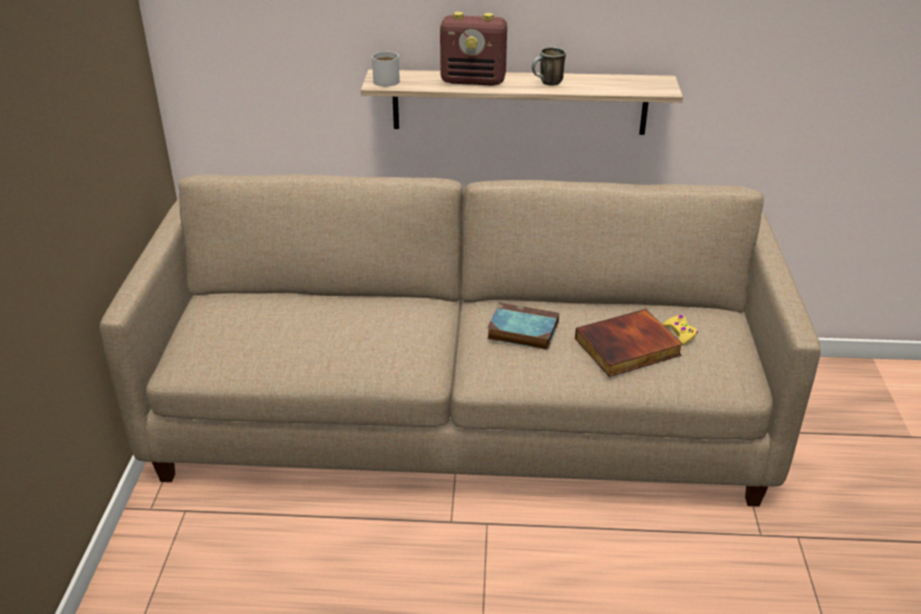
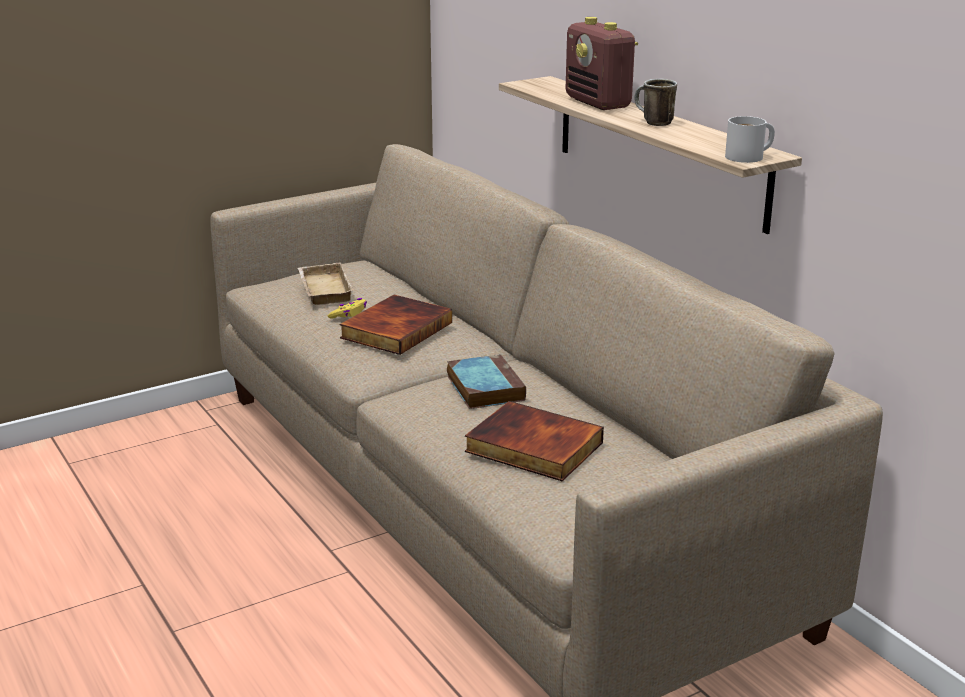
camera: 55 degrees right, 10 degrees down
white mug [372,52,400,87] -> white mug moved to [725,116,775,163]
yellow game controller [663,315,698,345] -> yellow game controller moved to [328,298,367,319]
none -> beige tray [298,262,354,305]
none -> book [340,295,452,355]

